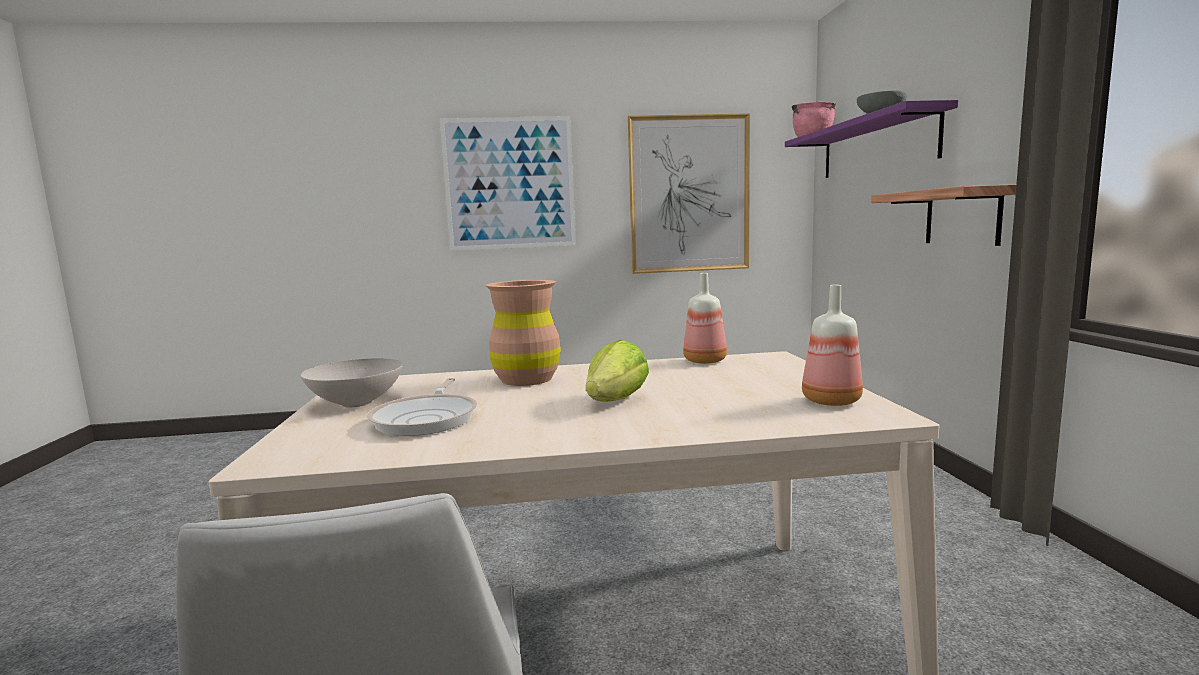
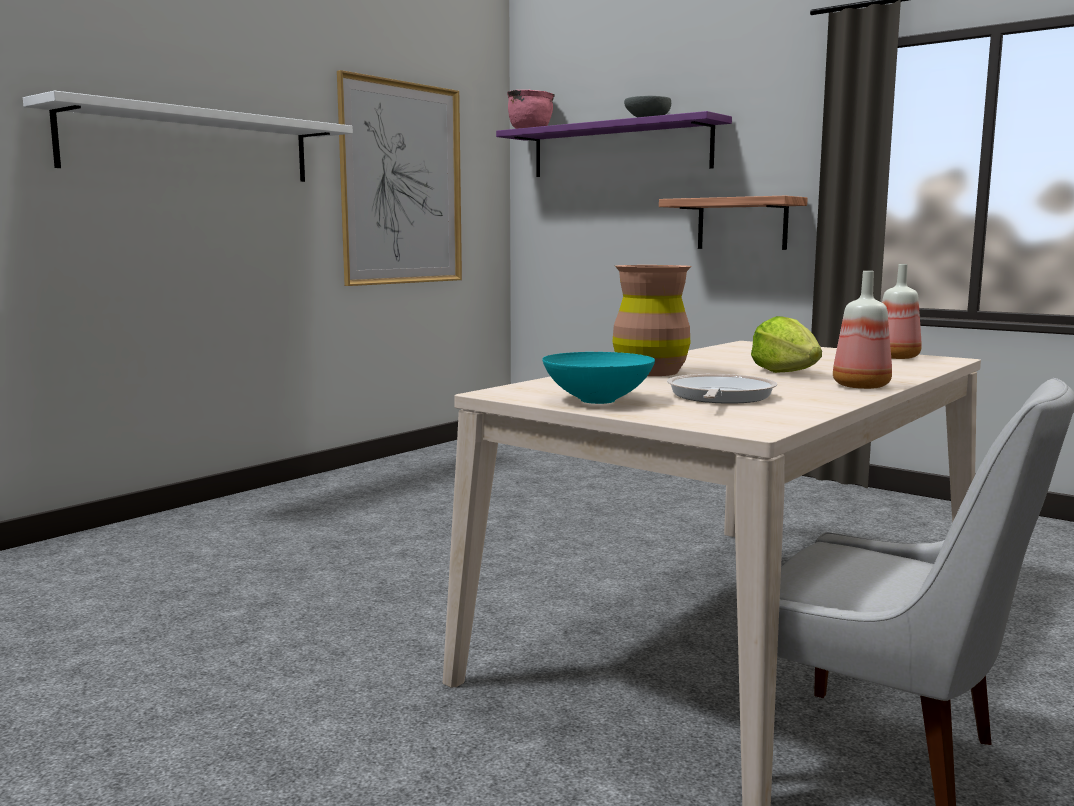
camera: 45 degrees left, 0 degrees up
white bowl [300,358,403,408] -> turquoise bowl [542,352,655,404]
frying pan [367,378,477,436] -> frying pan turned 120 degrees counterclockwise [667,374,777,404]
picture [440,116,576,251] -> white shelf [23,91,353,182]
bottle [683,273,727,364] -> bottle moved to [833,271,892,389]

